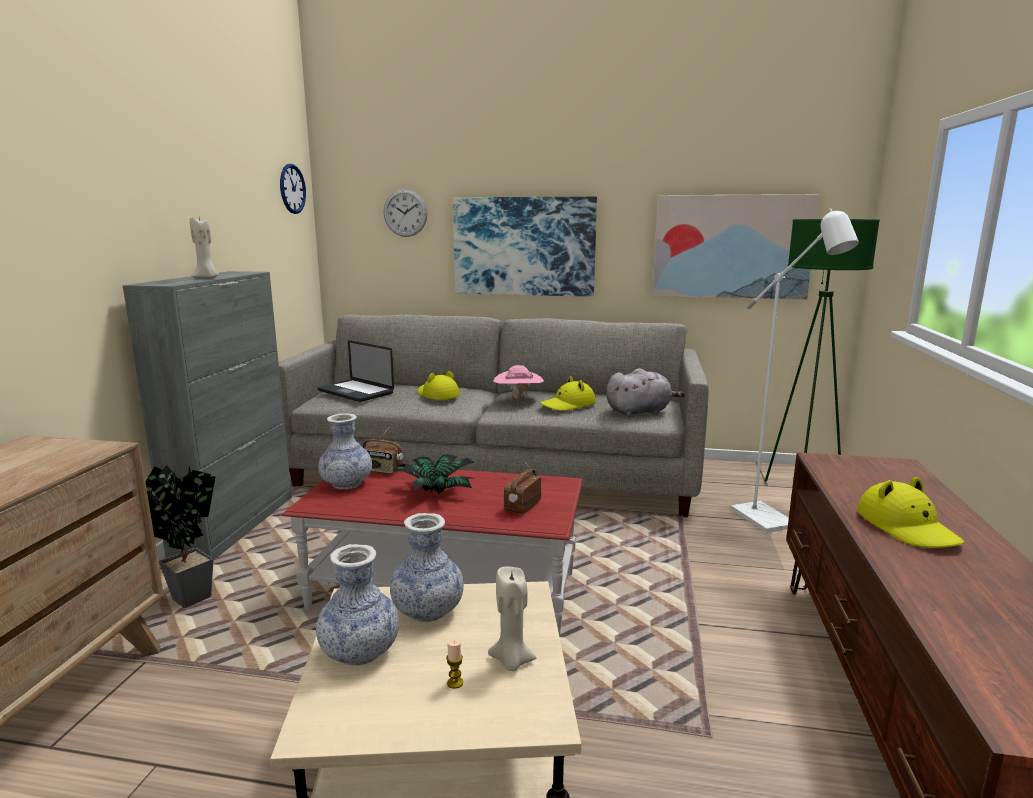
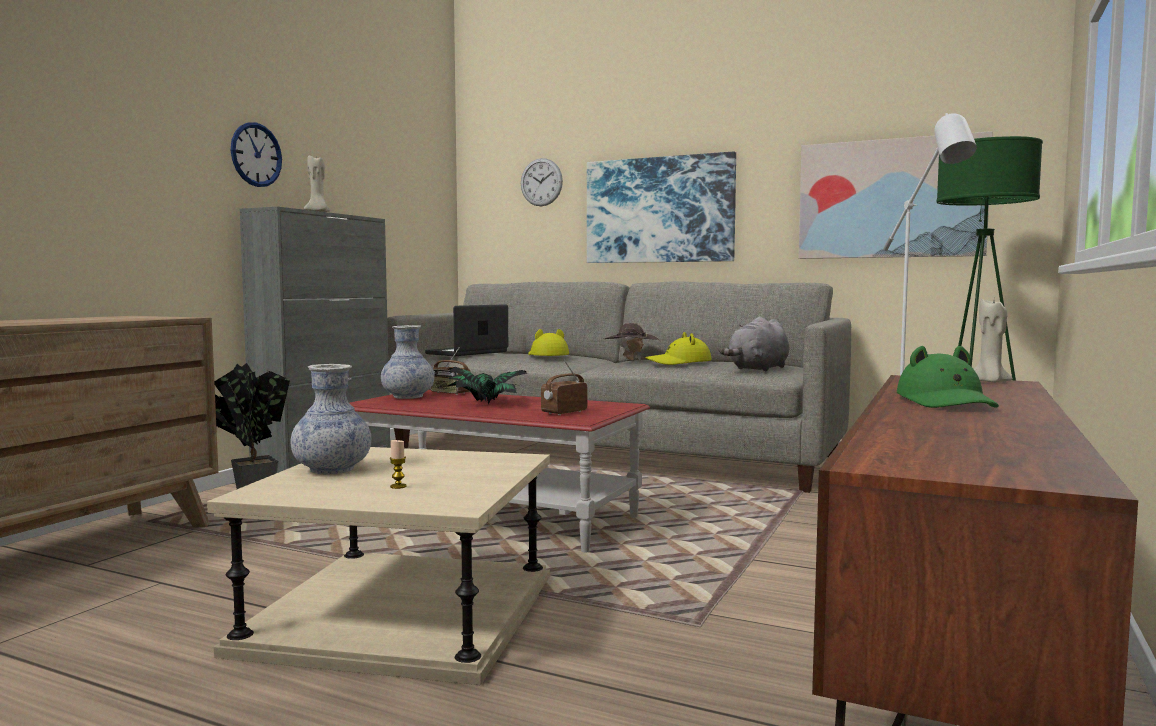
camera: 15 degrees right, 10 degrees down
wall clock [280,164,306,214] -> wall clock moved to [231,122,282,187]
laptop [317,340,394,402] -> laptop turned 75 degrees clockwise [425,304,508,356]
vase [390,513,464,622] -> none
beige candle [488,567,536,671] -> beige candle moved to [974,299,1013,383]
pink hat [494,365,544,399] -> brown hat [605,323,659,361]
grey plush toy [606,368,685,417] -> grey plush toy turned 135 degrees clockwise [719,316,790,371]
yellow hat [857,477,964,548] -> green hat [897,346,999,408]

